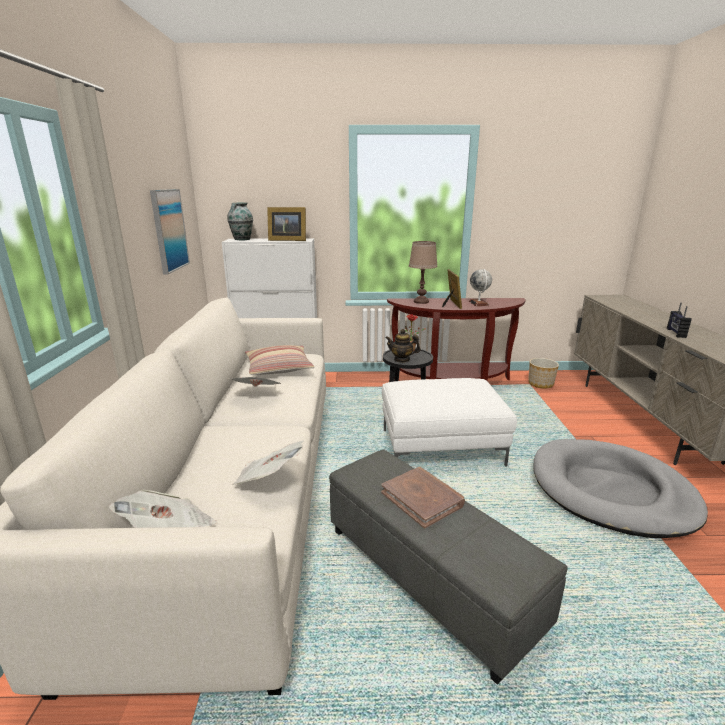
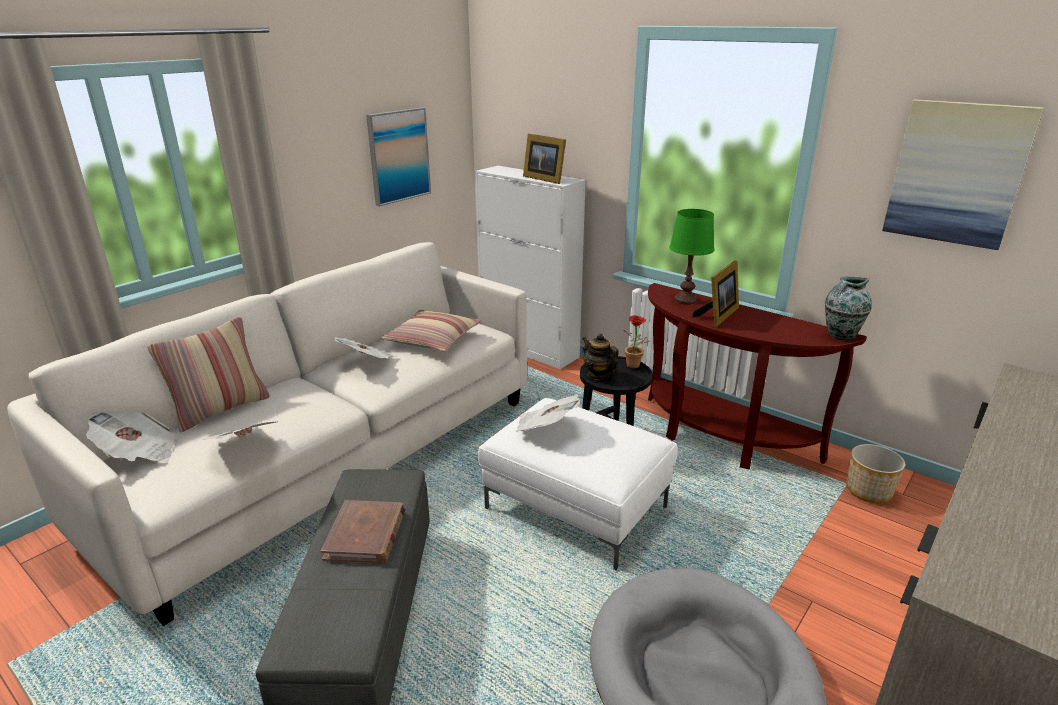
camera: 40 degrees right, 5 degrees up
vase [227,202,253,241] -> vase moved to [825,277,872,341]
brown table lamp [409,241,438,304] -> green table lamp [669,209,714,305]
globe [469,269,492,306] -> none
radio [667,303,692,338] -> none
none -> pillow [147,317,269,432]
none -> newspaper [516,395,580,432]
none -> picture [882,99,1044,250]

